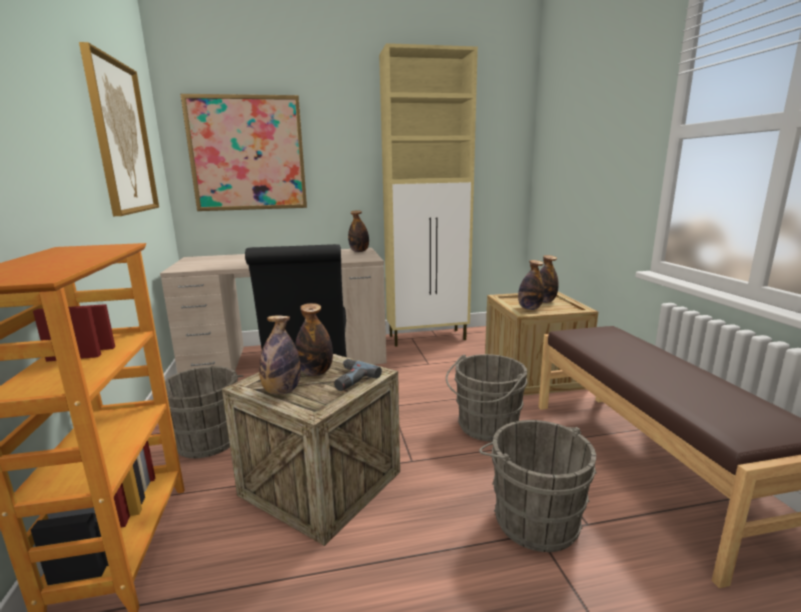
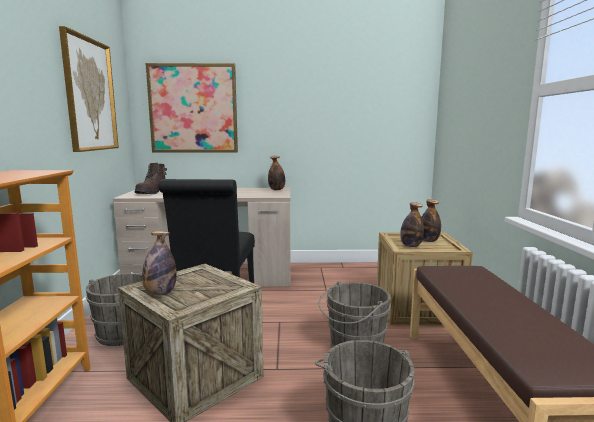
camera: 10 degrees right, 5 degrees down
bottle [295,303,333,376] -> none
power drill [334,359,382,391] -> none
beige cabinet [379,43,478,347] -> none
none -> brown boot [135,163,167,194]

